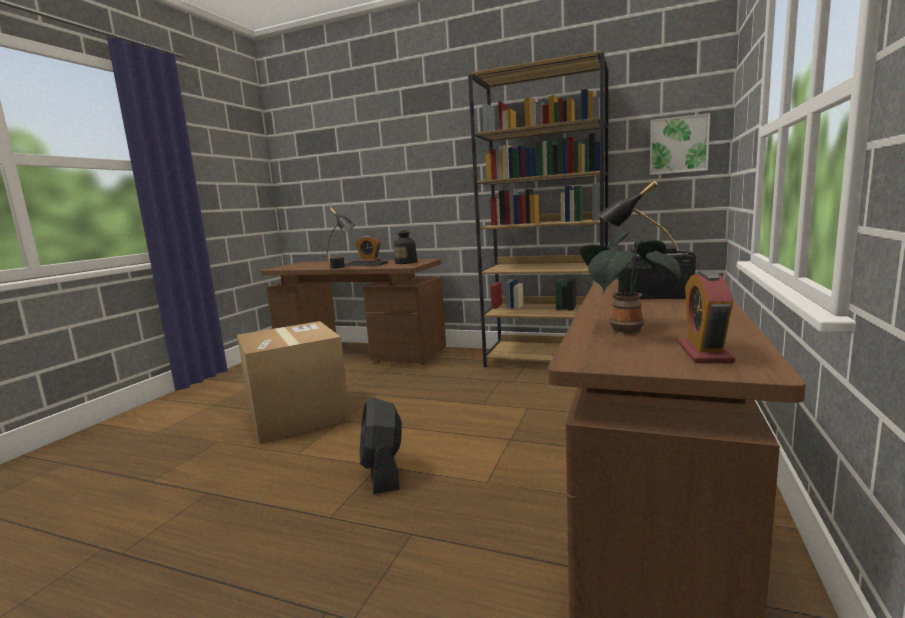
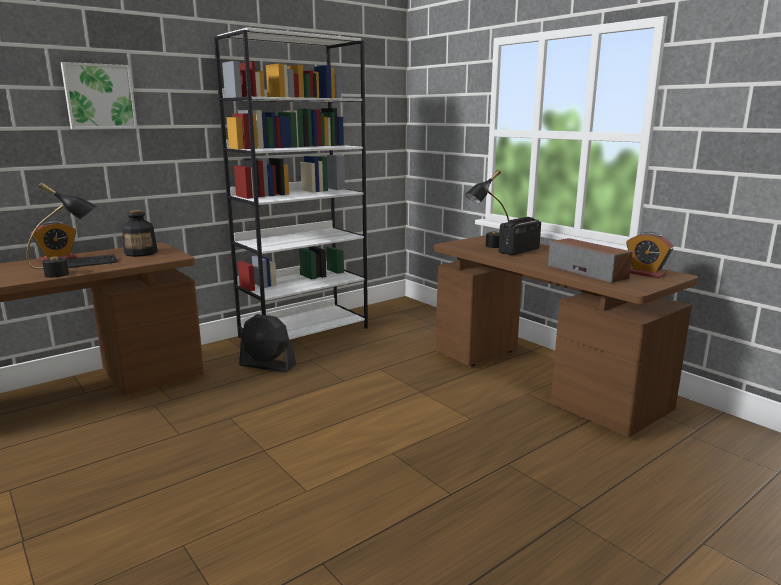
camera: 60 degrees left, 5 degrees up
cardboard box [237,321,351,444] -> none
black fan [360,398,402,494] -> black fan moved to [239,314,296,373]
brown bookcase [468,51,609,367] -> white bookcase [214,27,368,340]
potted plant [579,232,681,335] -> speaker [548,238,633,283]
picture [650,113,710,175] -> picture moved to [61,62,137,129]

